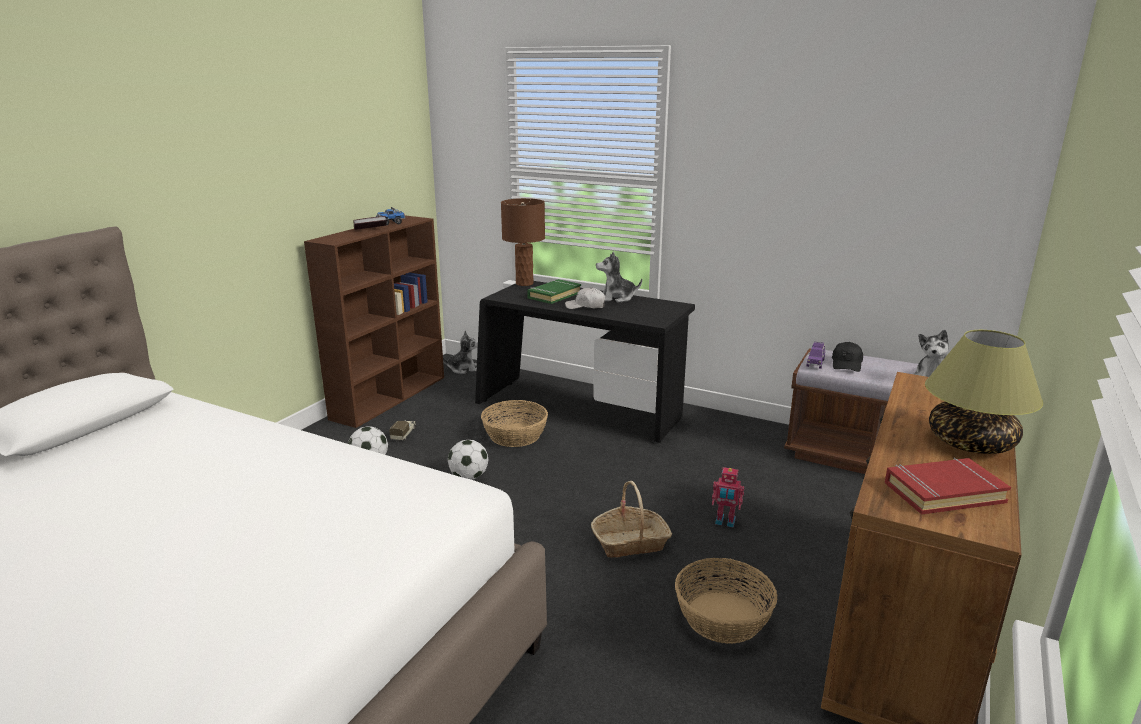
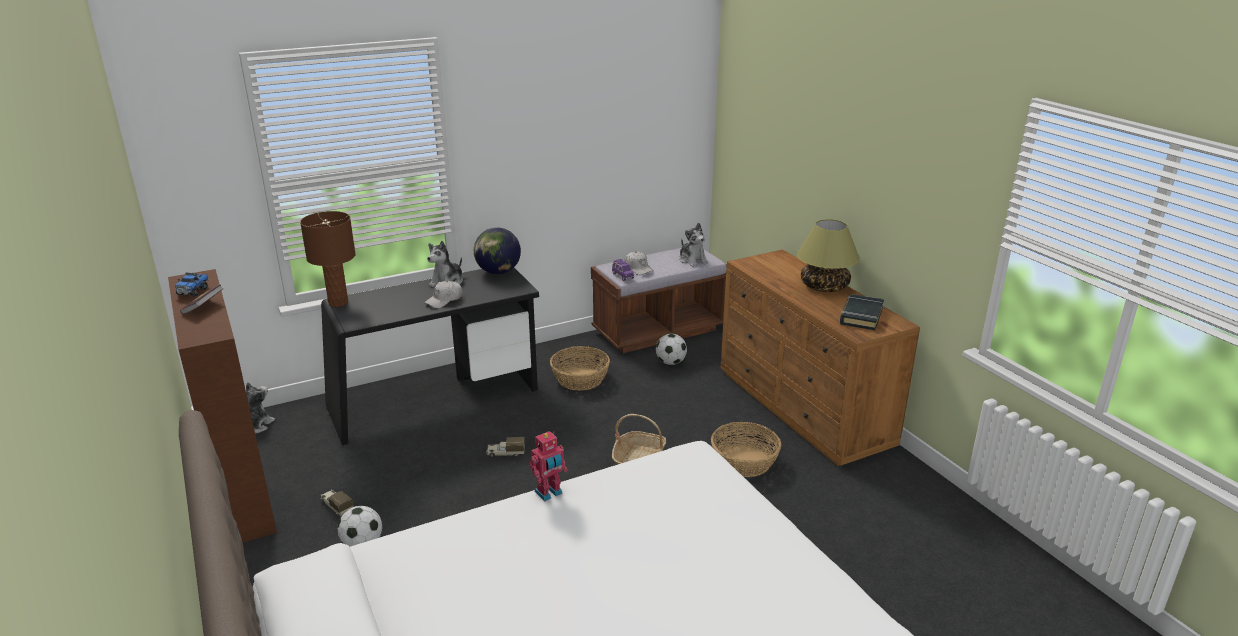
camera: 55 degrees left, 5 degrees up
football [448,440,489,480] -> football moved to [656,334,687,365]
basket [481,400,548,447] -> basket moved to [550,346,610,390]
green book [527,279,581,304] -> none
toy robot [712,467,744,528] -> toy robot moved to [529,431,567,501]
black cap [832,342,863,372] -> white cap [624,252,654,275]
red book [885,458,1011,515] -> black book [840,294,884,330]
none -> globe [474,227,521,274]
none -> toy truck [486,437,525,458]

